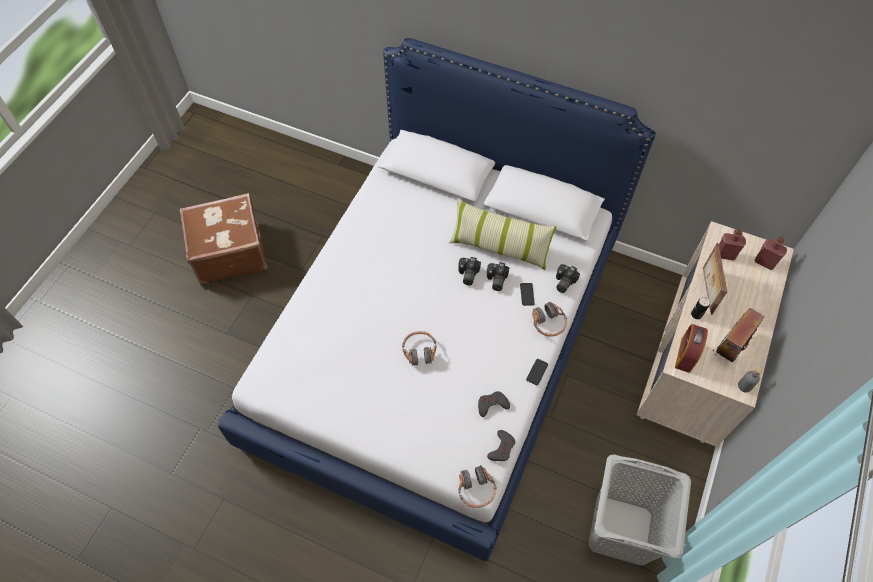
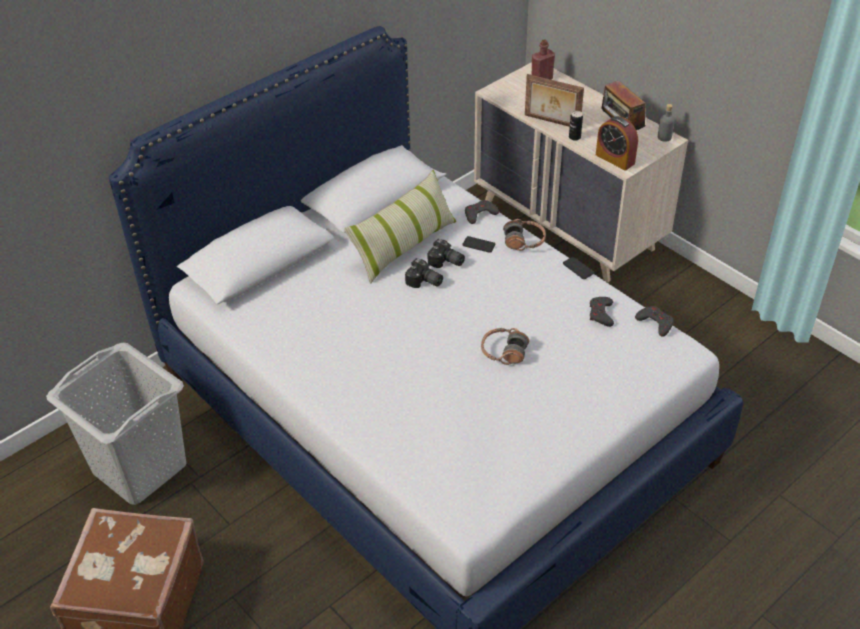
camera: 65 degrees left, 15 degrees down
headphones [458,465,497,508] -> none
camera [556,264,580,293] -> grey game controller [465,200,499,224]
grey laundry basket [588,454,691,566] -> grey laundry basket moved to [46,343,186,505]
red bottle [719,229,746,261] -> none

